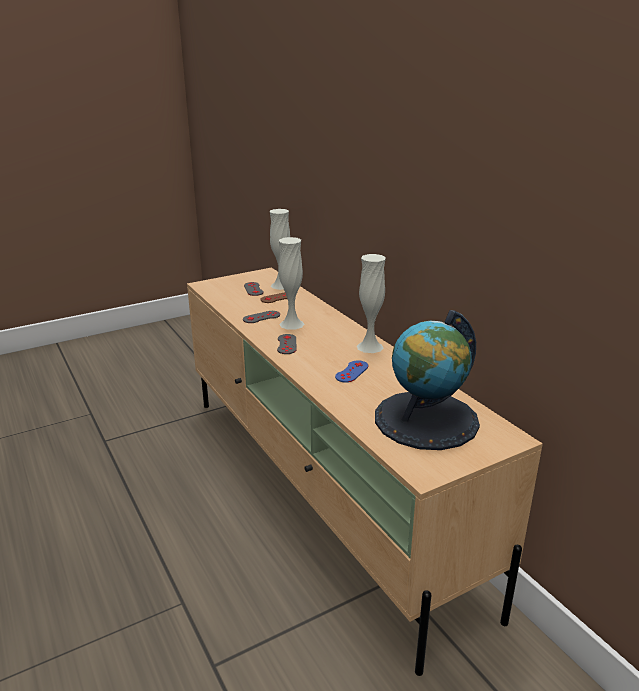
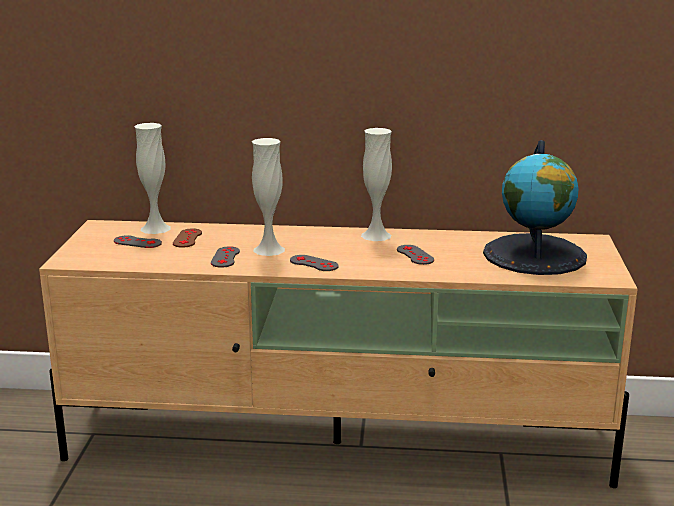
camera: 55 degrees left, 5 degrees down
blue game controller [335,360,368,383] -> grey game controller [397,245,434,265]

